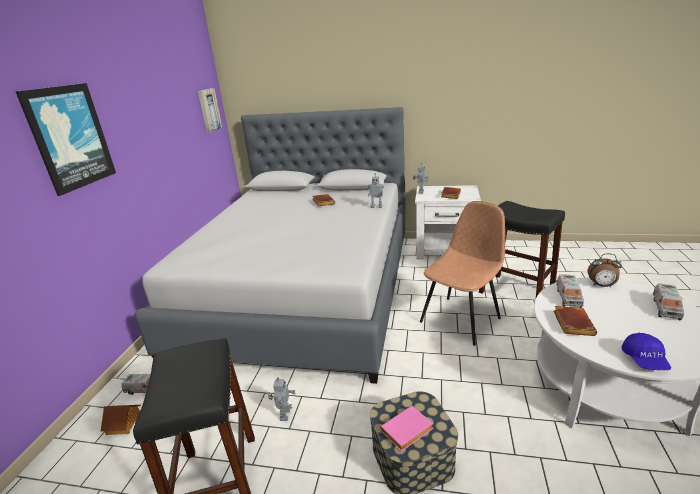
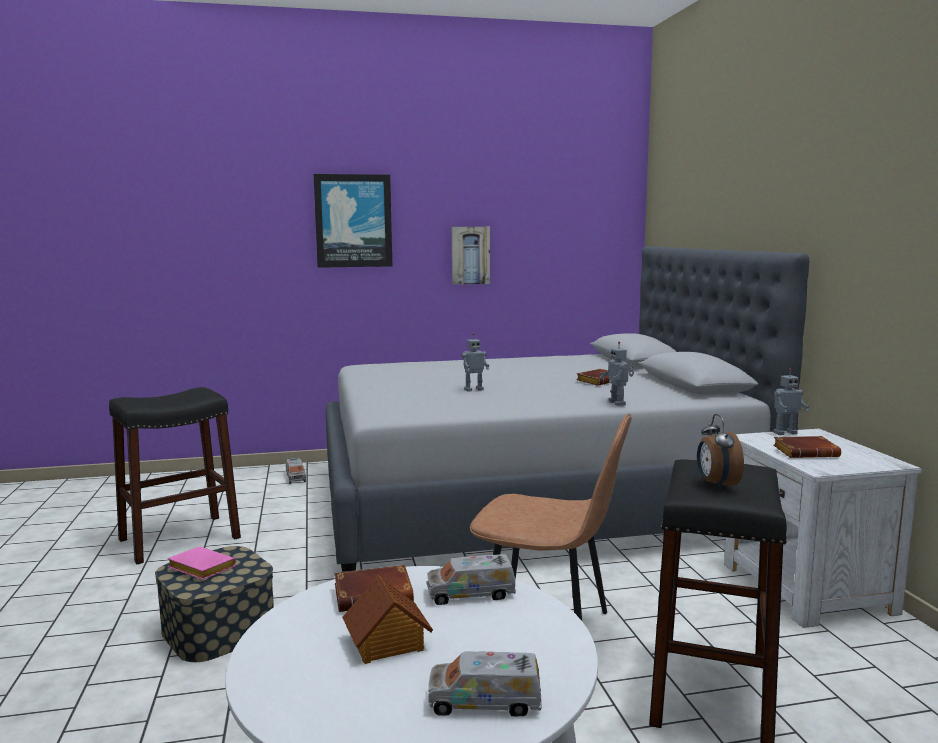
camera: 65 degrees right, 15 degrees down
toy house [100,405,141,435] -> toy house moved to [342,575,433,664]
picture [198,88,222,132] -> picture moved to [452,227,490,285]
toy robot [268,377,296,421] -> toy robot moved to [461,333,489,392]
alarm clock [588,254,622,287] -> alarm clock moved to [697,414,744,490]
blue cap [621,333,671,370] -> none

